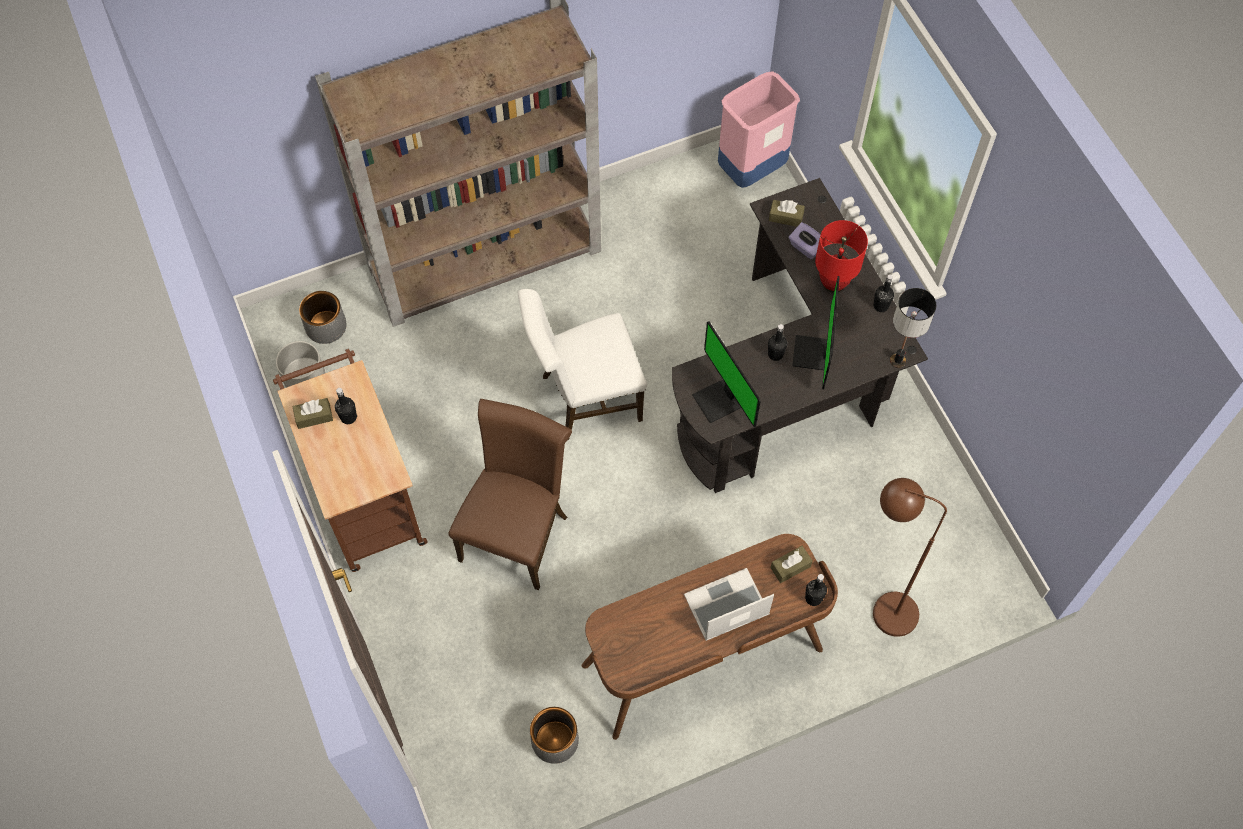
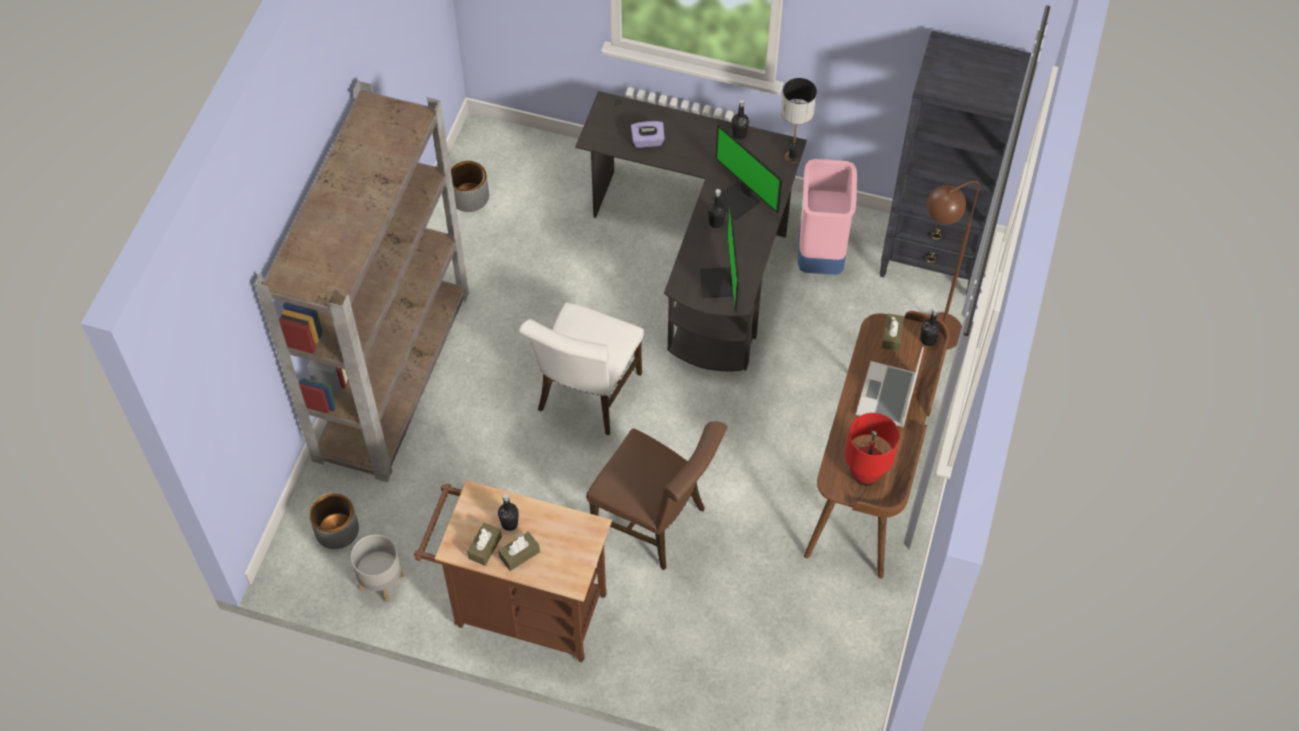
camera: 50 degrees left, 5 degrees down
brown chair [449,399,572,590] -> brown chair turned 150 degrees clockwise [586,421,727,571]
grey planter [530,707,579,764] -> grey planter moved to [451,161,489,212]
monitor [692,321,761,427] -> monitor turned 75 degrees clockwise [700,203,739,312]
pink trash can [718,71,800,188] -> pink trash can moved to [798,159,857,275]
brown tissue box [769,200,805,227] -> brown tissue box moved to [499,531,540,571]
red table lamp [815,220,868,293] -> red table lamp moved to [845,413,899,486]
none -> black bookcase [879,31,1031,294]

